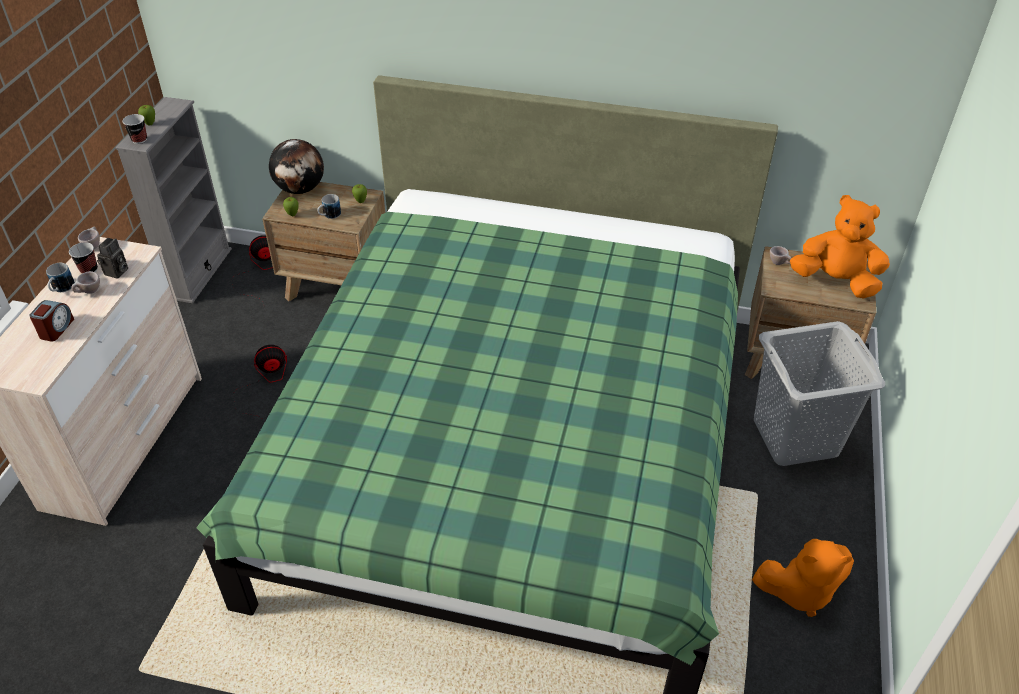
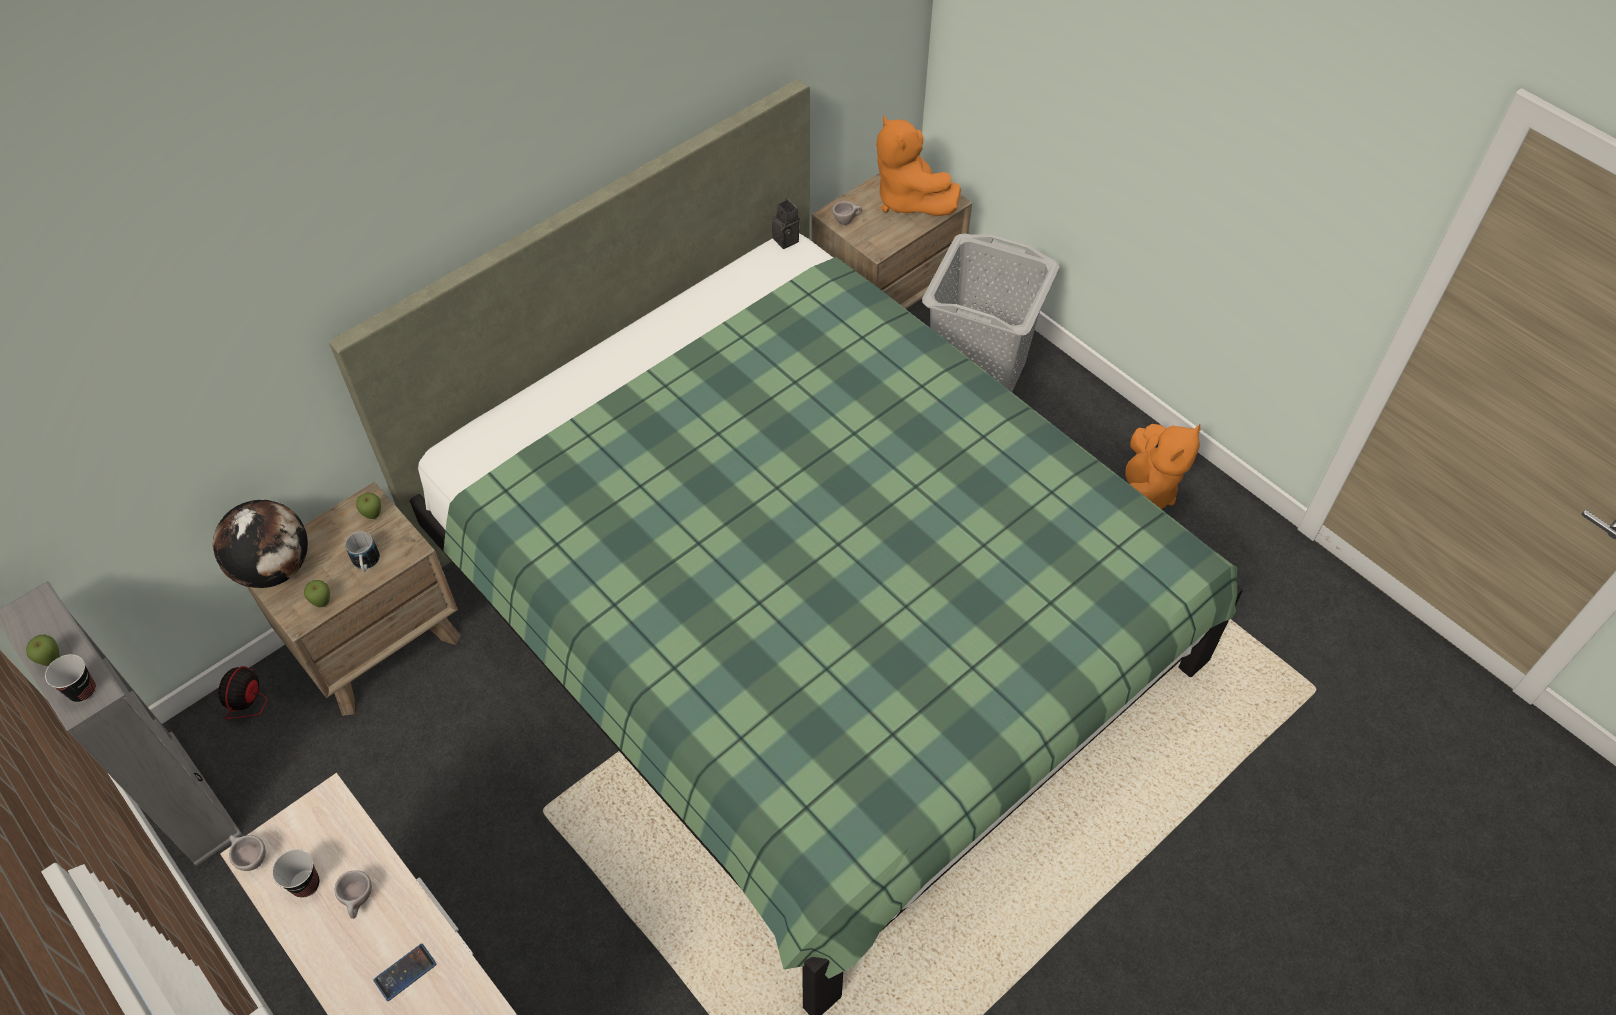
camera: 55 degrees left, 10 degrees up
alarm clock [29,300,74,342] -> phone [373,944,436,1001]
mug [46,263,75,292] -> none
camera [97,238,128,279] -> camera moved to [772,198,800,249]
fan [233,345,287,419] -> none
orange plush toy [790,195,890,299] -> orange plush toy turned 90 degrees counterclockwise [876,115,961,216]

